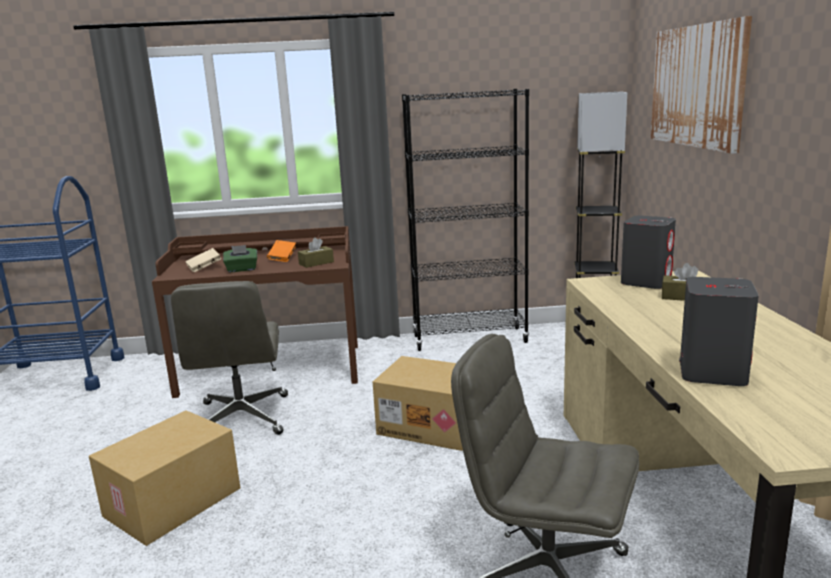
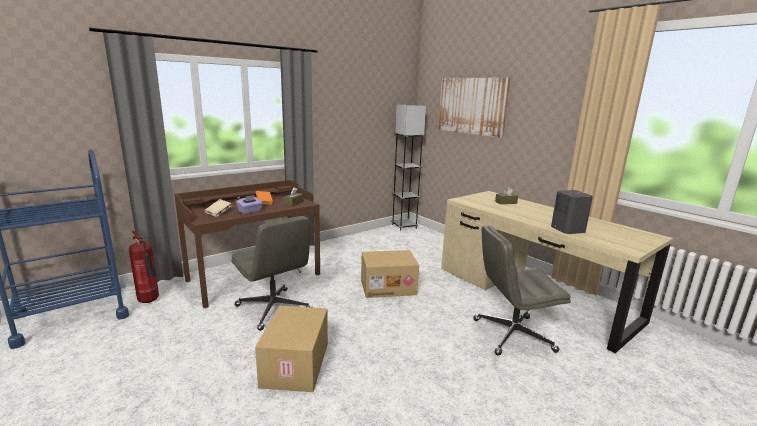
camera: 35 degrees left, 0 degrees up
green tissue box [223,245,257,272] -> purple tissue box [236,195,263,214]
black bookcase [402,89,529,351] -> none
grey speaker [621,215,676,289] -> none
none -> fire extinguisher [129,231,159,303]

